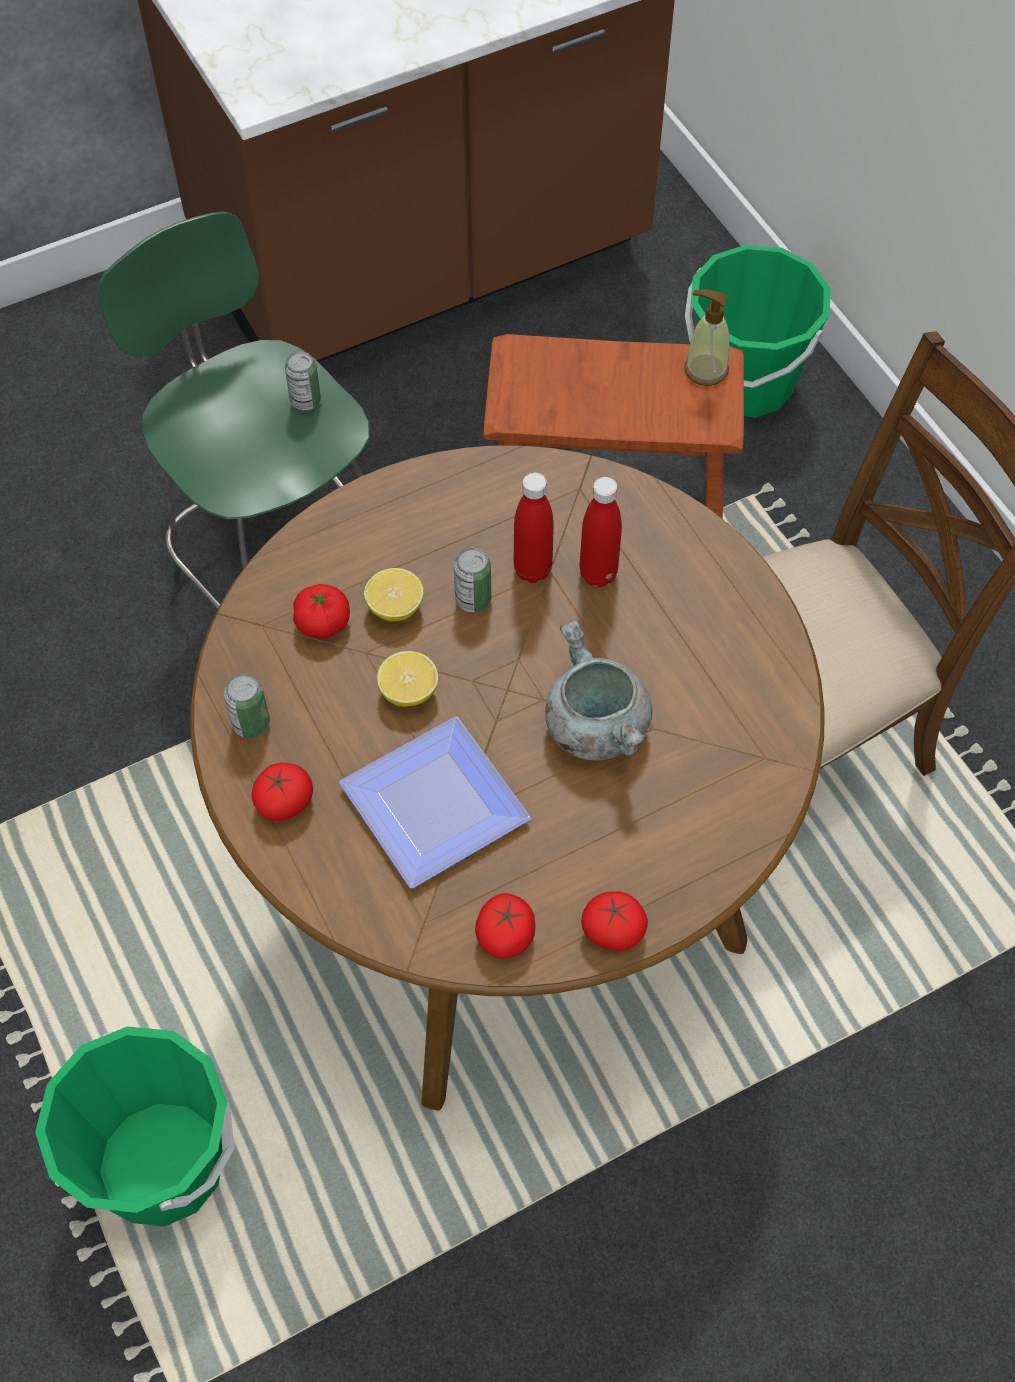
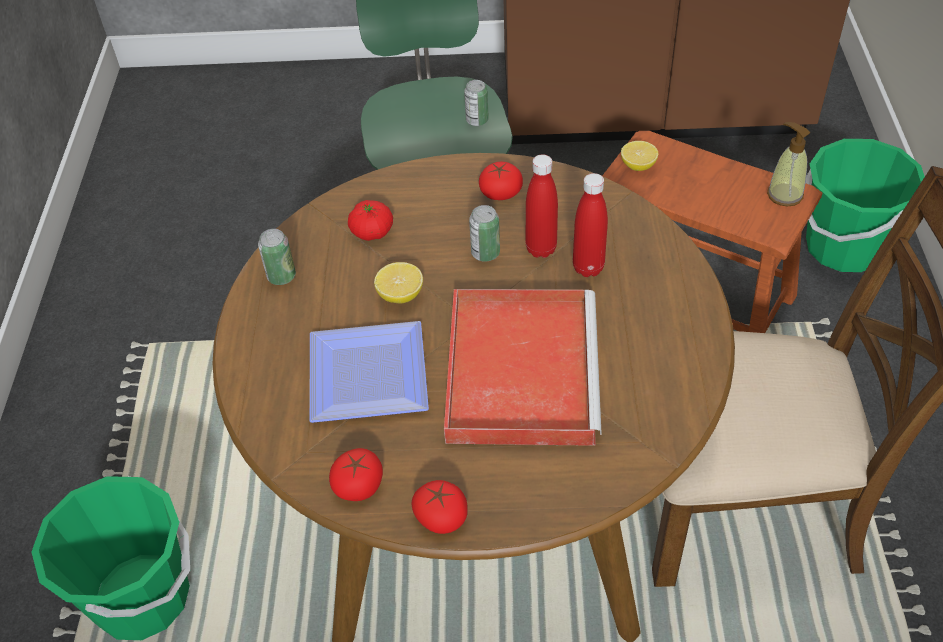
camera: 30 degrees right, 10 degrees down
tomato [252,763,313,821] -> tomato moved to [479,162,523,200]
lemon [364,568,424,622] -> lemon moved to [621,141,658,171]
grey cooking pot [545,620,652,760] -> red tray [444,289,602,446]

